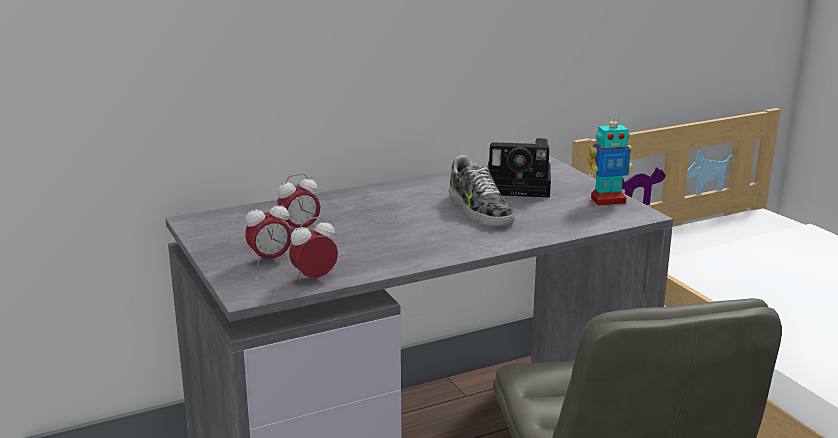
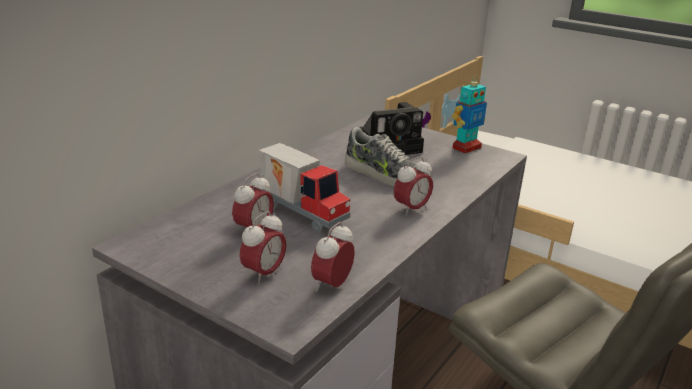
camera: 30 degrees left, 5 degrees up
none -> toy truck [259,143,351,233]
none -> alarm clock [394,157,433,216]

